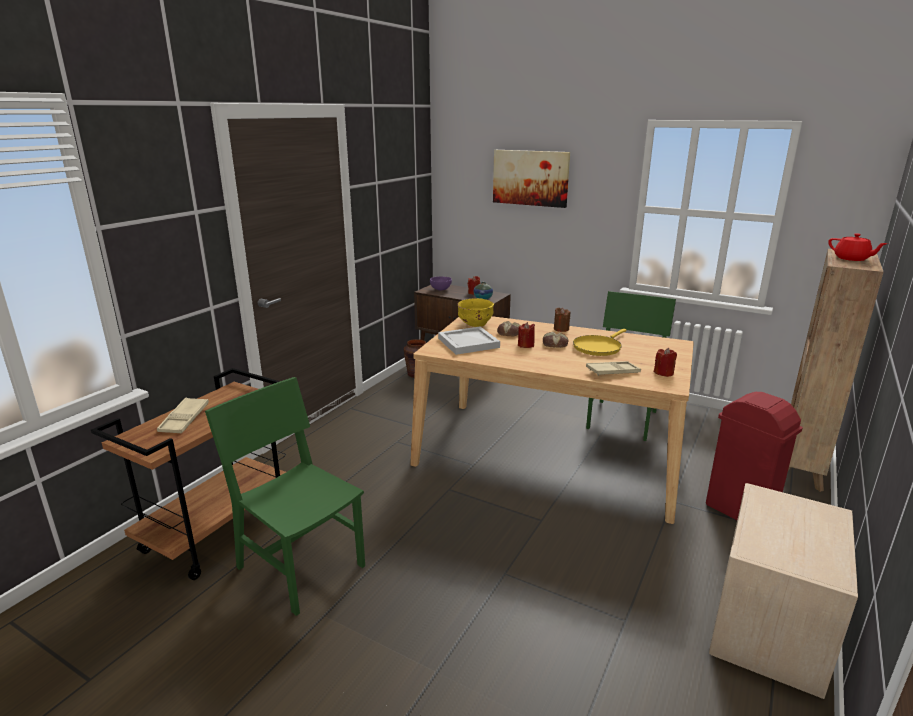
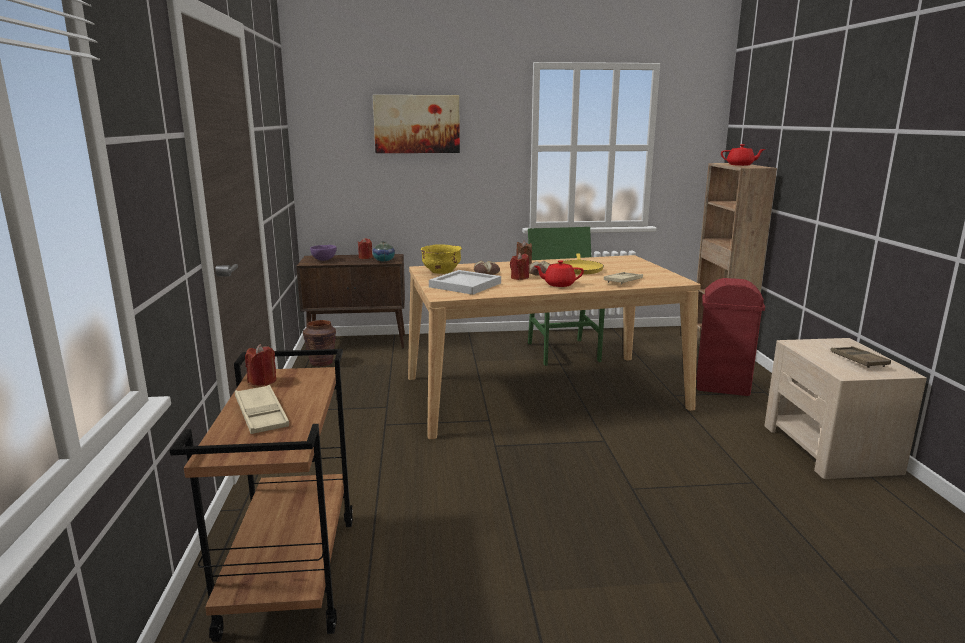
camera: 35 degrees left, 5 degrees down
green chair [205,377,365,616] -> none
red candle [654,348,677,377] -> red candle moved to [245,344,276,386]
none -> red teapot [534,260,584,287]
none -> brown tray [831,346,891,368]

